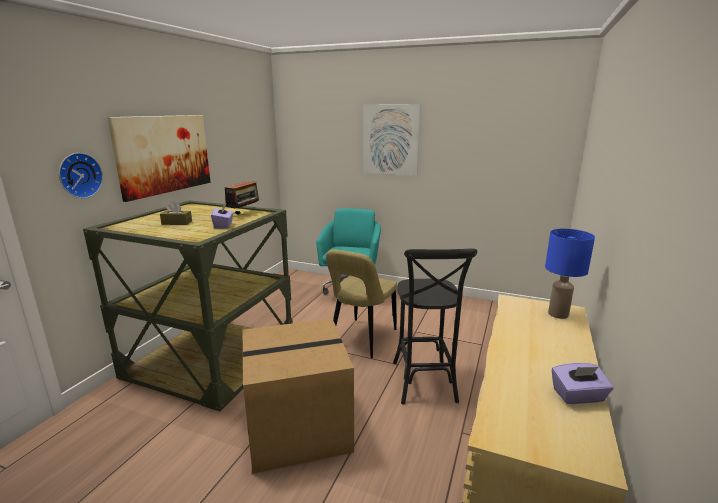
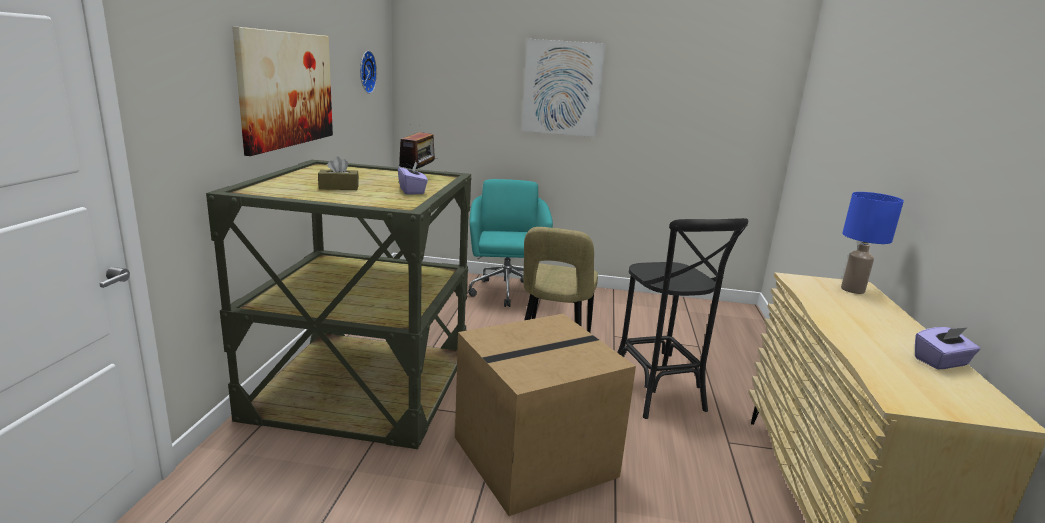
camera: 15 degrees left, 0 degrees up
wall clock [59,153,103,198] -> wall clock moved to [360,51,377,94]

